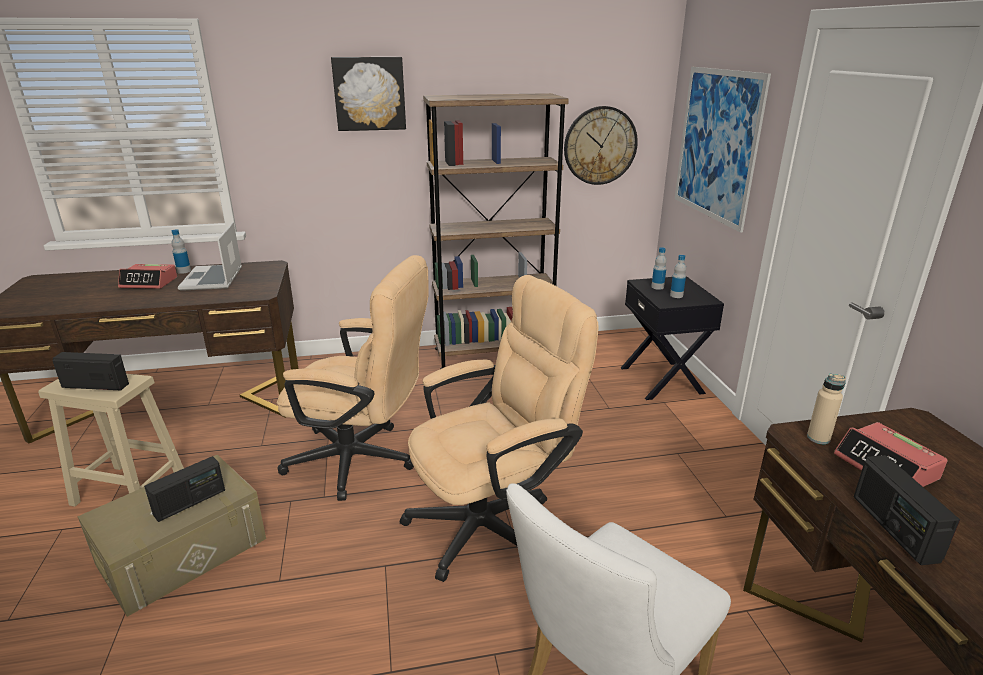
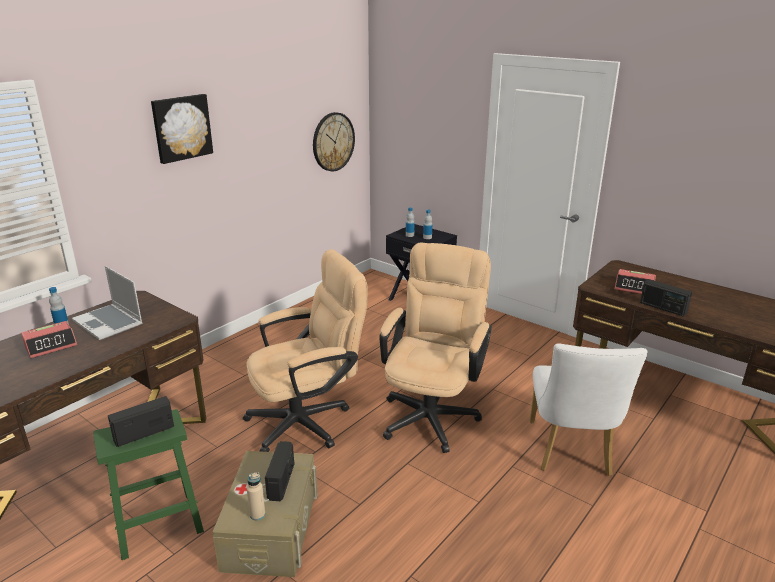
camera: 40 degrees left, 0 degrees up
beige stool [38,374,184,507] -> green stool [93,409,204,560]
brown bookcase [423,93,569,369] -> none
picture [675,67,771,232] -> none
beige bottle [807,374,846,444] -> beige bottle moved to [247,472,265,520]

